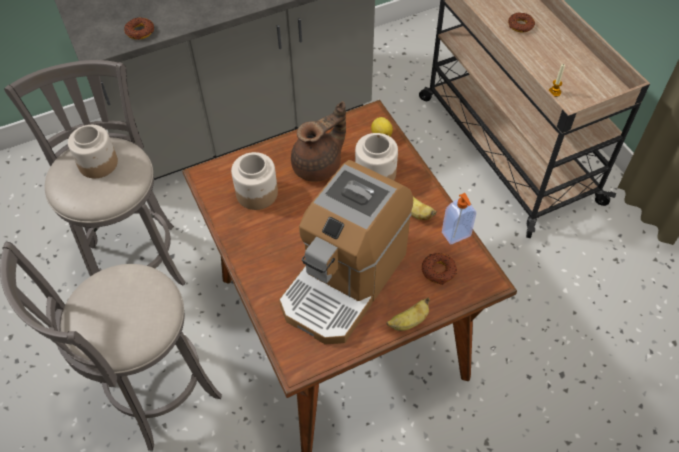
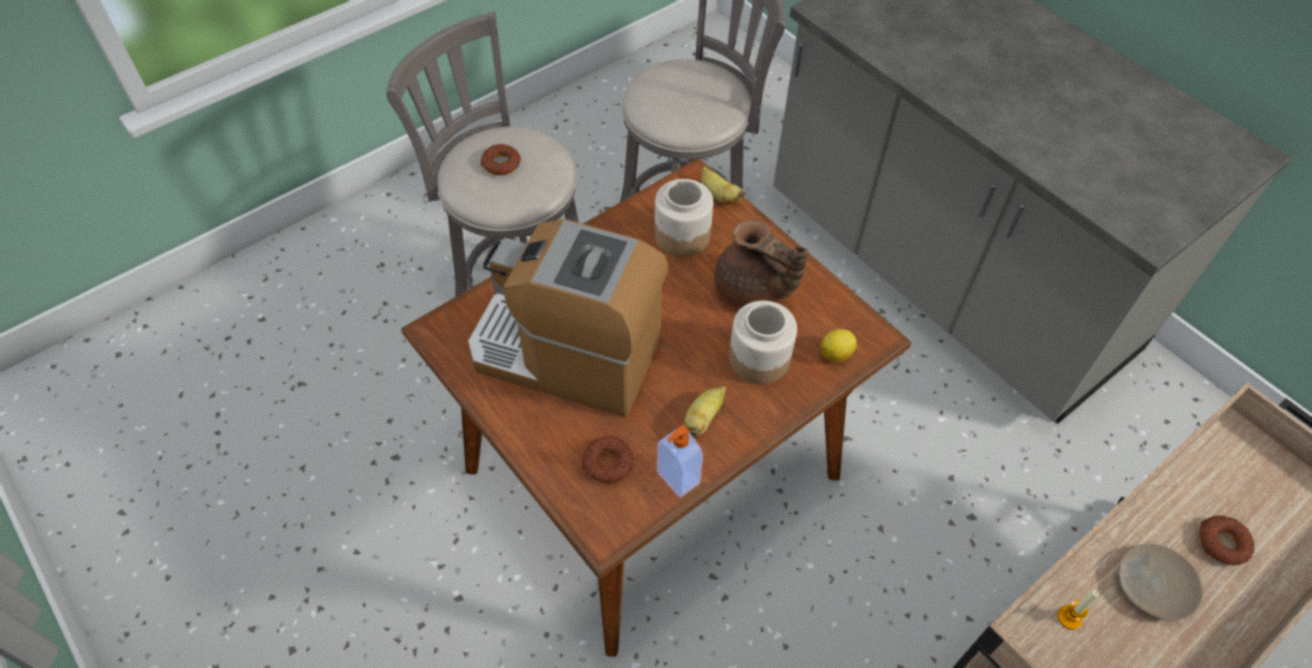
camera: 75 degrees right, 0 degrees up
jar [68,125,118,178] -> none
donut [124,17,154,40] -> donut moved to [480,144,521,175]
banana [386,298,430,331] -> banana moved to [701,166,746,204]
none -> beige plate [1119,544,1203,620]

